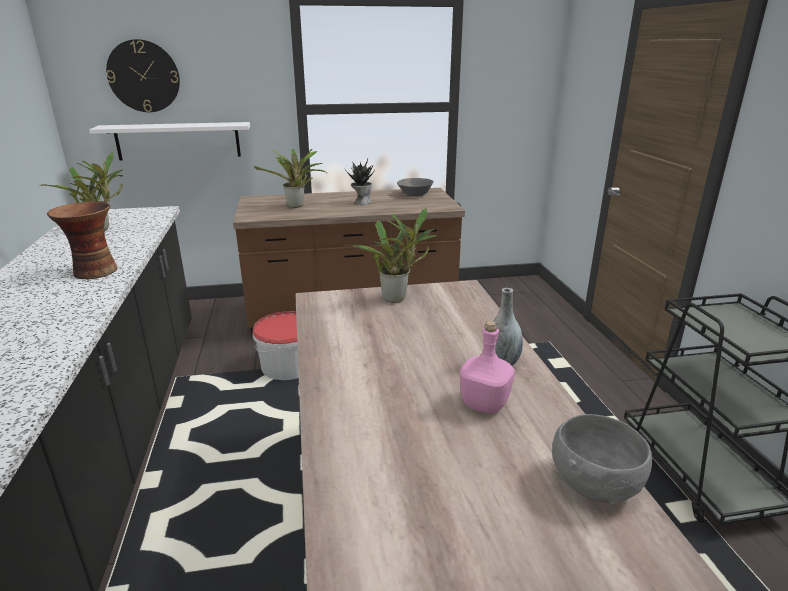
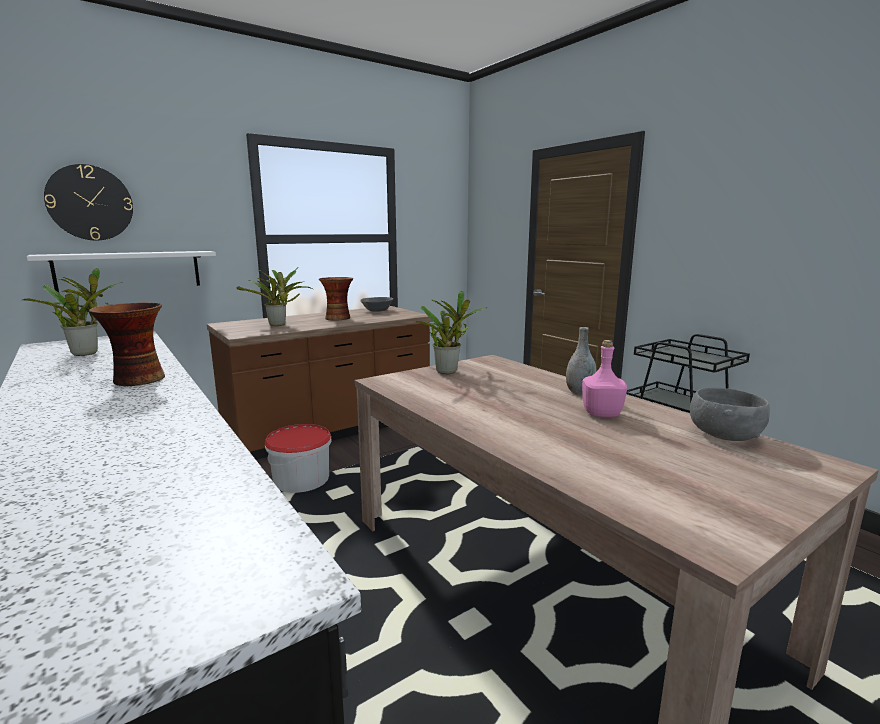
camera: 25 degrees left, 10 degrees down
potted plant [345,158,375,205] -> vase [319,277,353,321]

